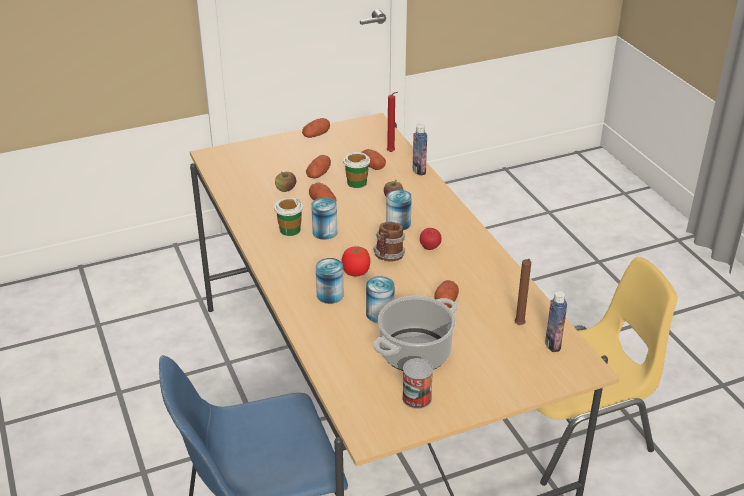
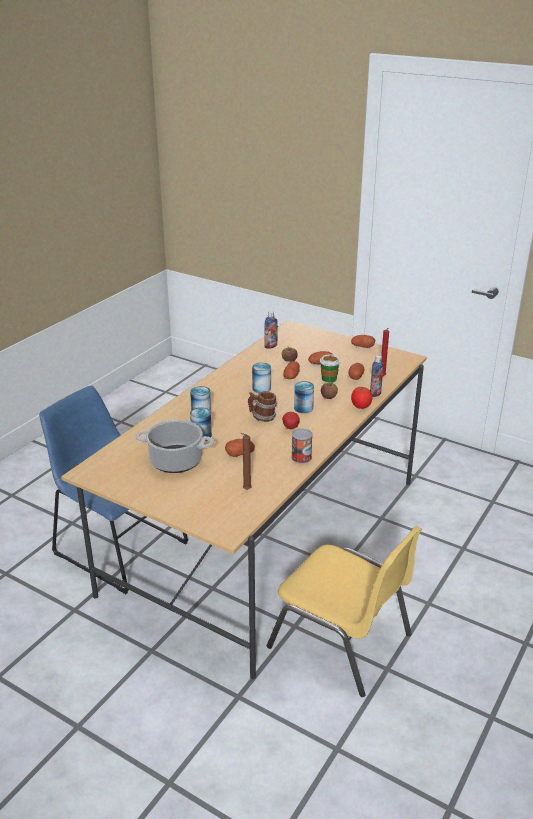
camera: 55 degrees right, 5 degrees down
cup [274,197,303,236] -> none
tomato [341,246,370,277] -> tomato moved to [351,387,372,409]
can [402,358,433,409] -> can moved to [291,428,313,464]
bottle [545,291,567,352] -> bottle moved to [265,311,277,349]

